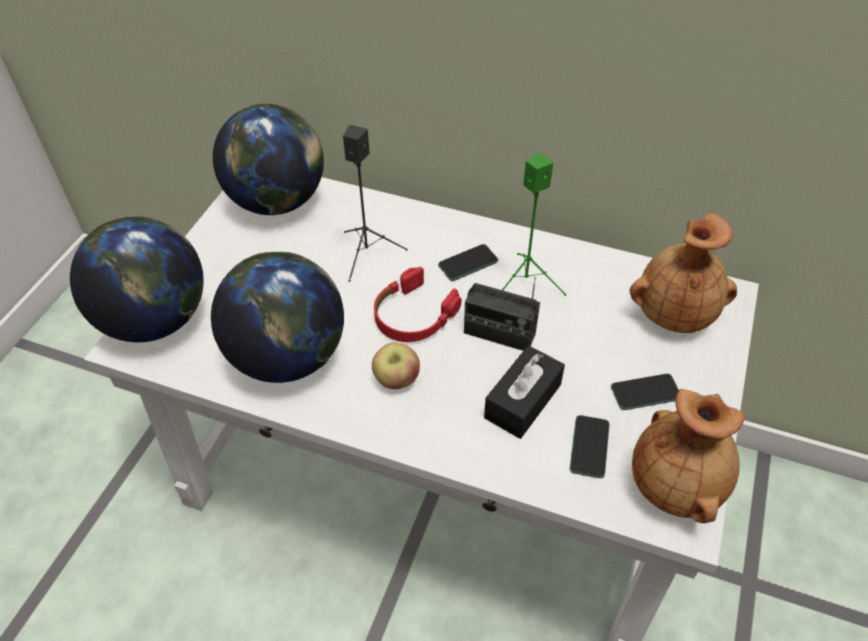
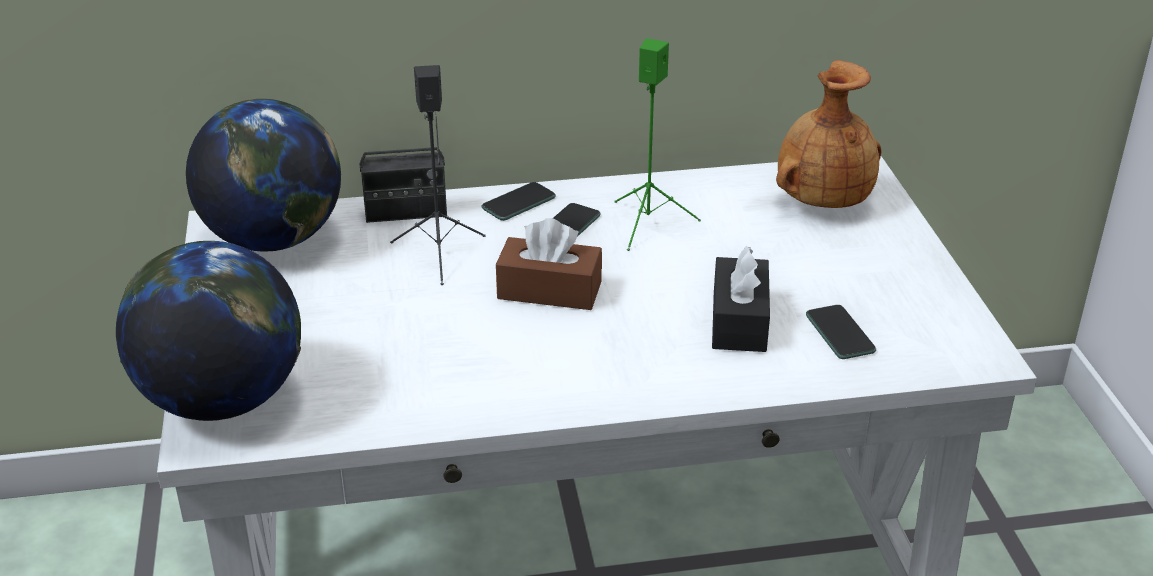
camera: 30 degrees left, 15 degrees down
globe [211,252,344,383] -> none
apple [372,343,420,389] -> none
red headphones [374,267,461,342] -> brown tissue box [496,218,602,310]
radio [464,277,540,351] -> radio moved to [360,111,447,223]
phone [611,374,679,410] -> phone moved to [481,182,556,221]
brown vase [632,389,745,523] -> none

